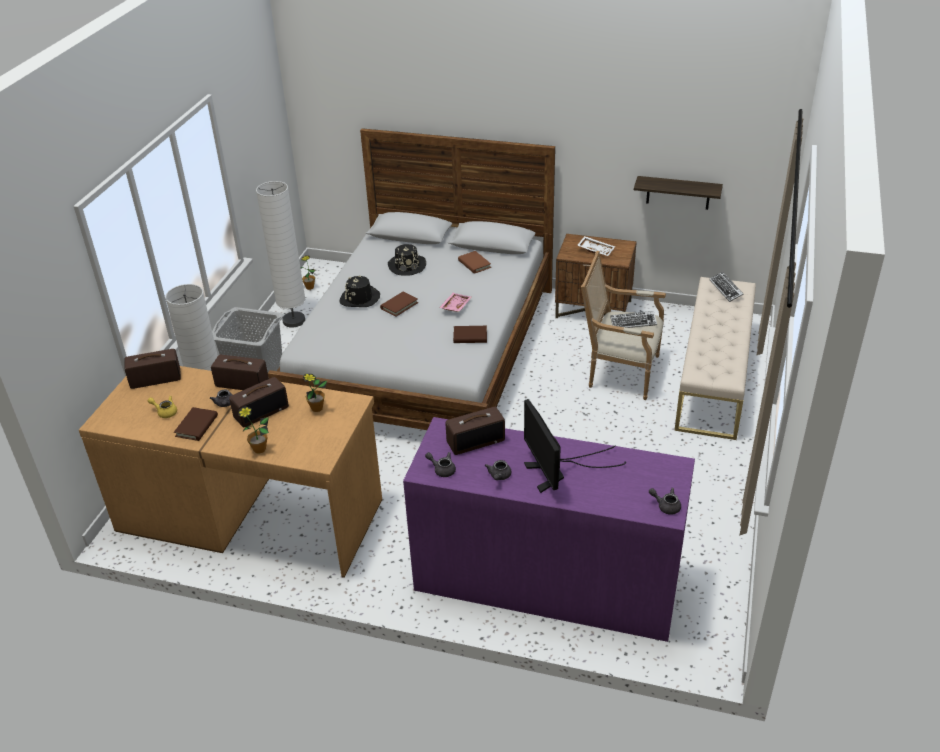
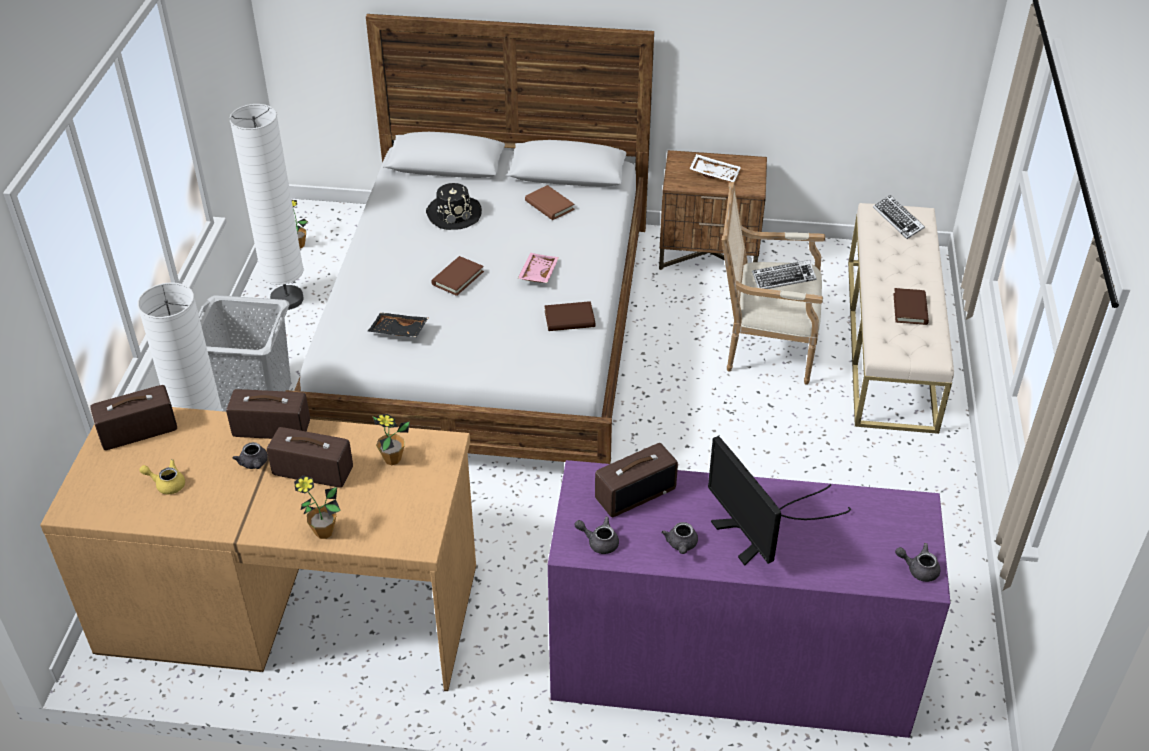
camera: 10 degrees left, 5 degrees up
brown book [174,407,218,441] -> brown book moved to [893,288,929,325]
radio [229,377,289,427] -> radio turned 120 degrees counterclockwise [267,427,353,488]
black hat [339,275,380,307] -> none
shelf [634,176,723,210] -> none
none -> black tray [368,313,428,337]

